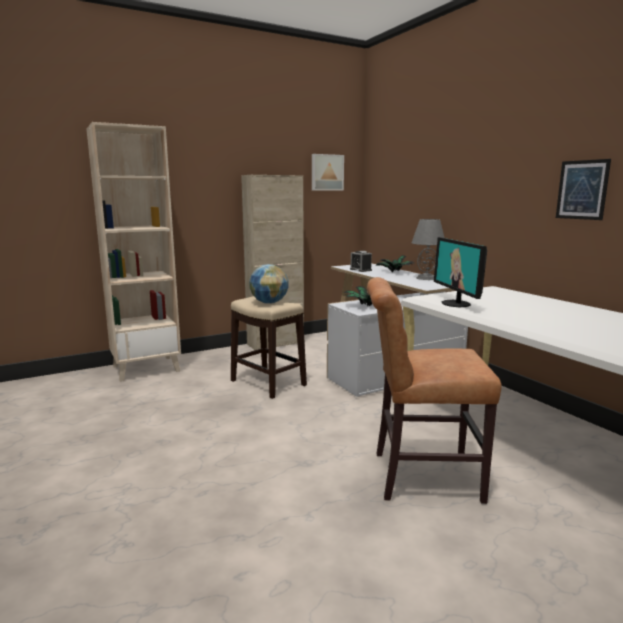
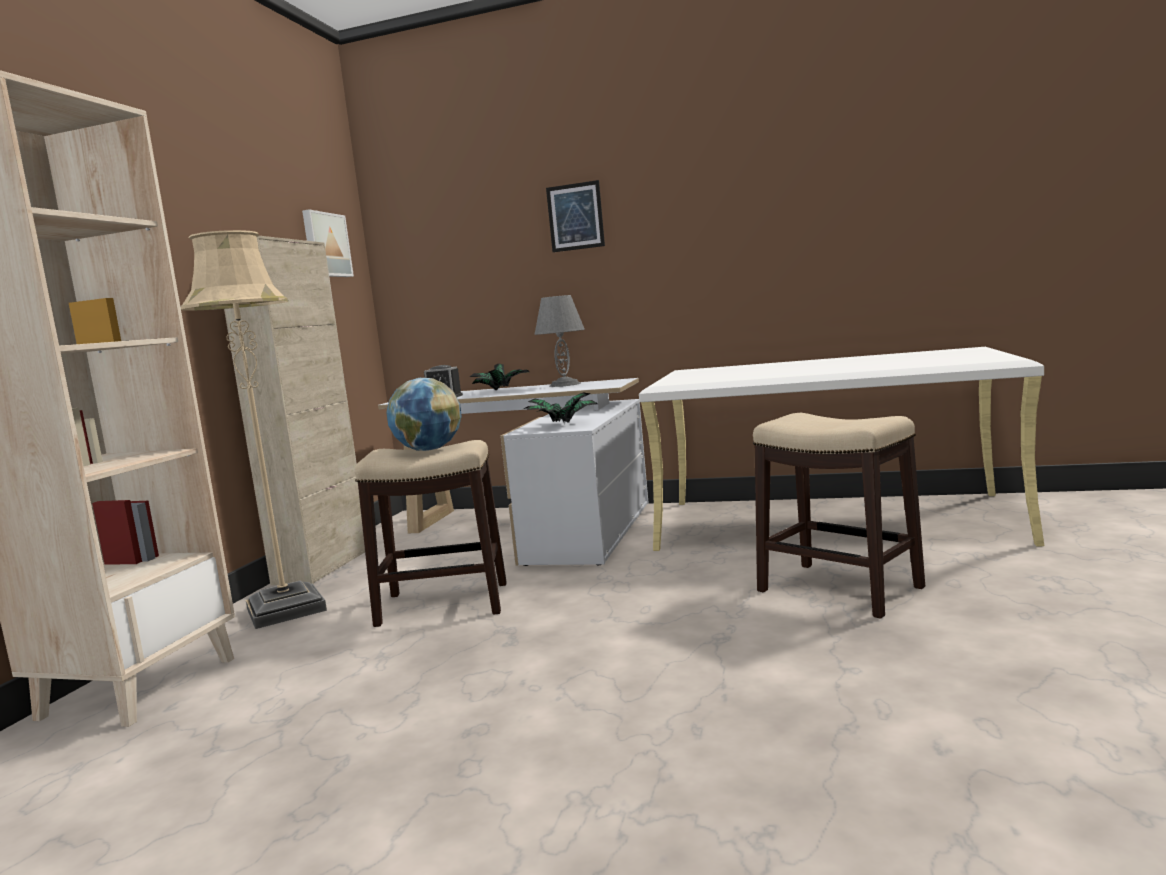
camera: 45 degrees left, 5 degrees down
brown chair [367,277,502,504] -> stool [753,413,925,619]
monitor [434,237,487,307] -> none
picture [556,159,611,220] -> picture moved to [546,180,605,252]
none -> beige floor lamp [180,230,327,629]

